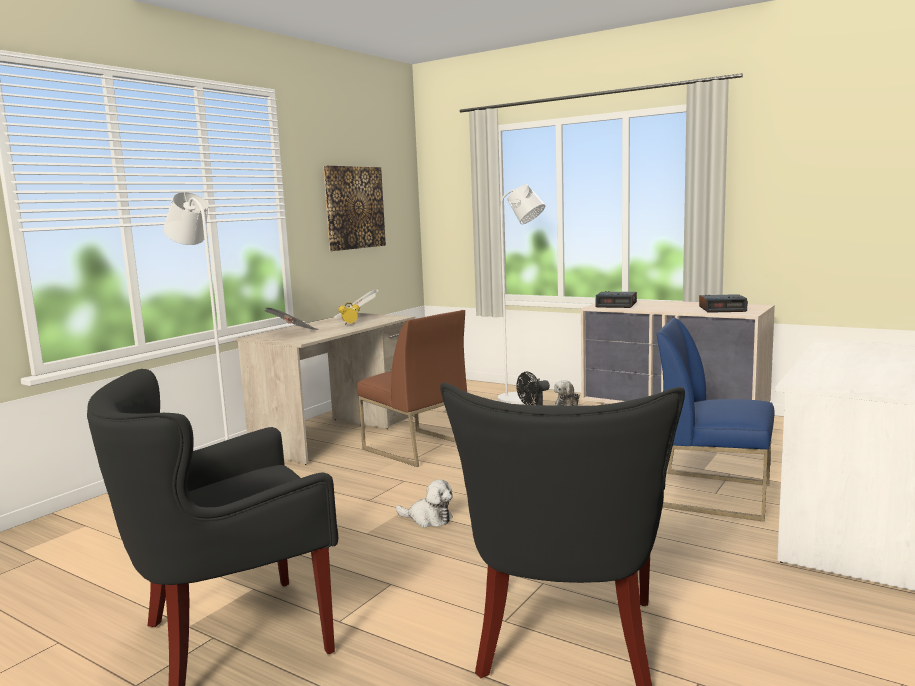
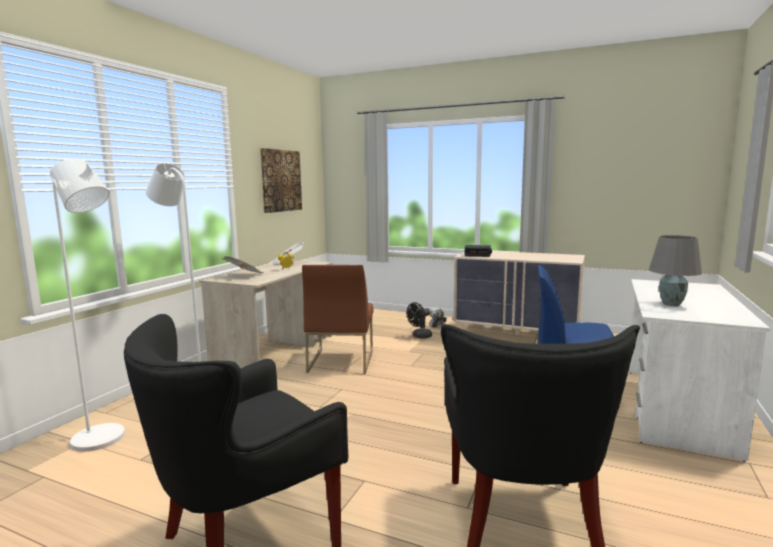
camera: 10 degrees left, 0 degrees up
brown chair [357,310,467,467] -> brown chair turned 60 degrees clockwise [302,265,374,374]
plush toy [396,479,453,527] -> none
white floor lamp [498,184,545,404] -> white floor lamp moved to [50,158,125,452]
alarm clock [699,294,748,313] -> none
none -> grey table lamp [649,235,702,306]

